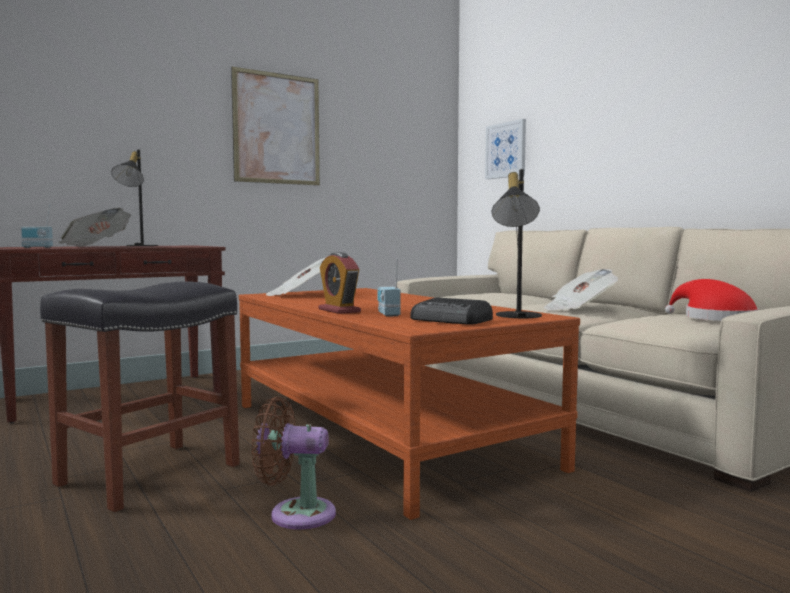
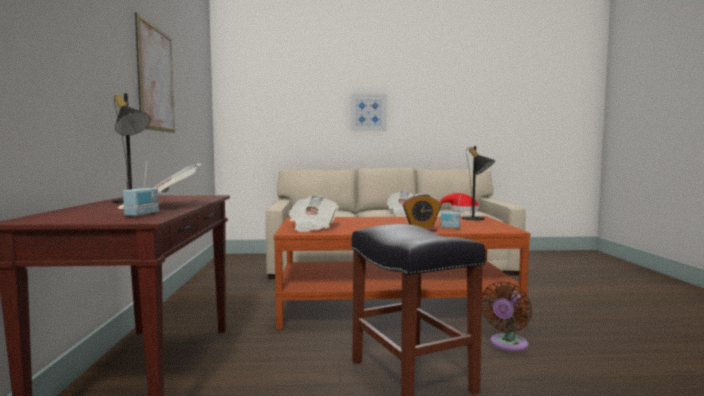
camera: 60 degrees left, 0 degrees up
radio [410,298,493,325] -> none
picture [485,119,526,179] -> picture moved to [350,94,387,131]

